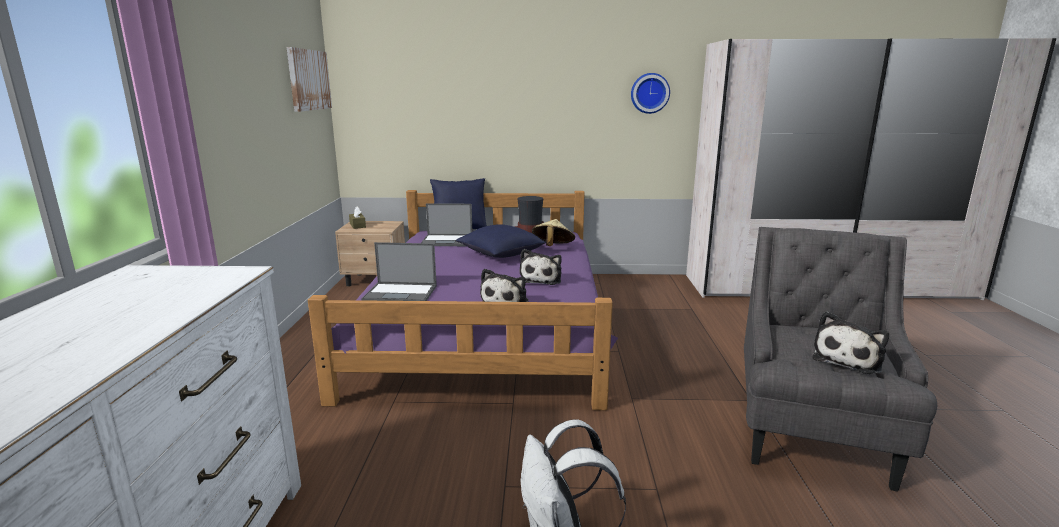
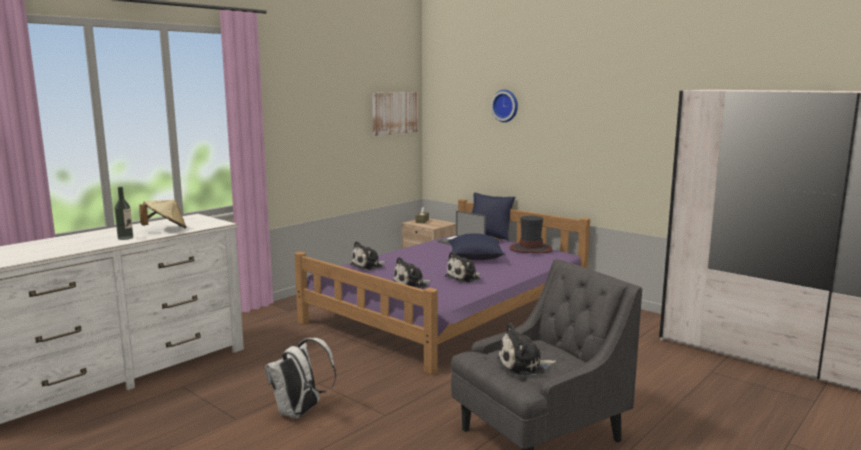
camera: 40 degrees right, 5 degrees down
laptop [361,242,437,301] -> plush toy [350,241,386,270]
beige hat [532,219,575,246] -> beige hat moved to [139,200,187,228]
wall clock [631,73,670,114] -> wall clock moved to [491,90,518,122]
none -> bottle [115,187,133,240]

